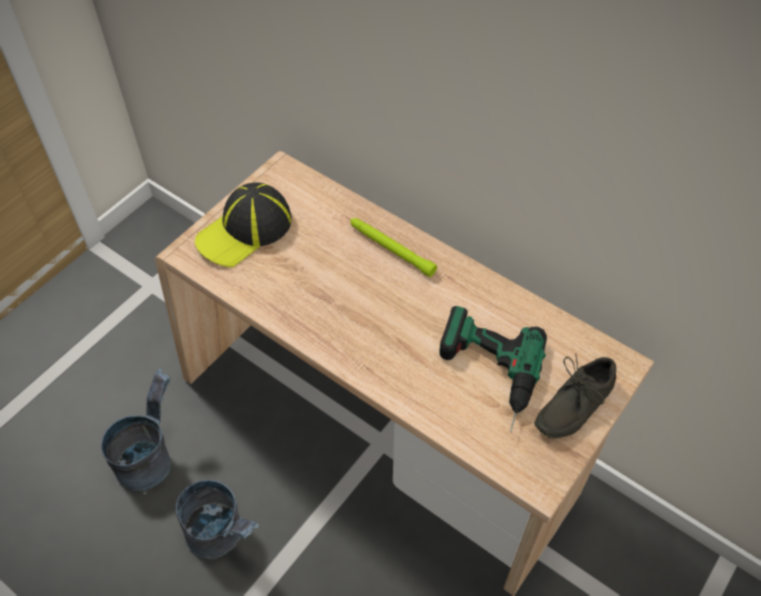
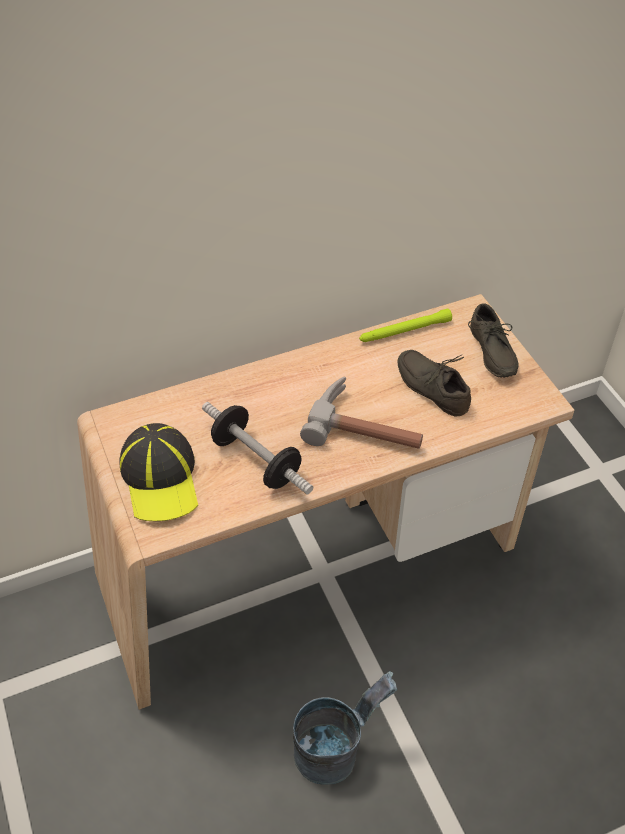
camera: 60 degrees left, 5 degrees down
grey bucket [101,368,171,491] -> none
green flashlight [350,218,437,277] -> green flashlight moved to [359,309,452,342]
power drill [439,306,547,432] -> grey shoe [397,350,471,416]
none -> dumbbell [202,402,313,495]
none -> hammer [300,376,423,449]

